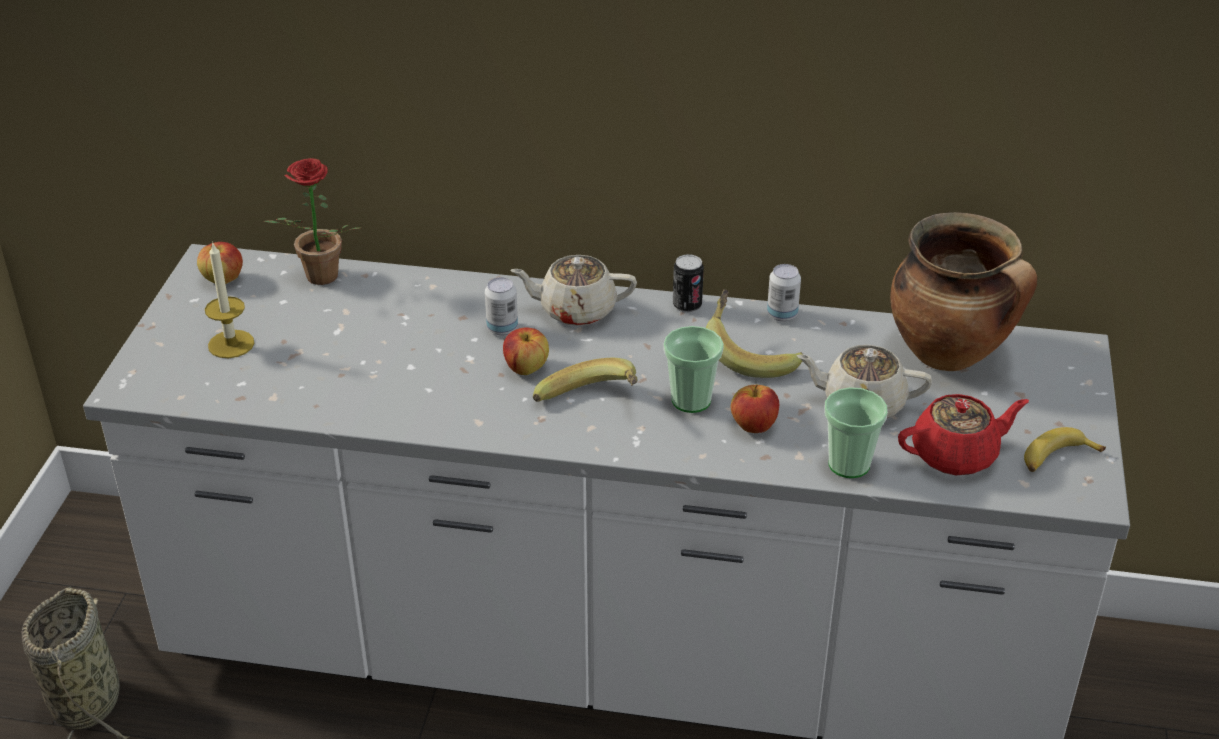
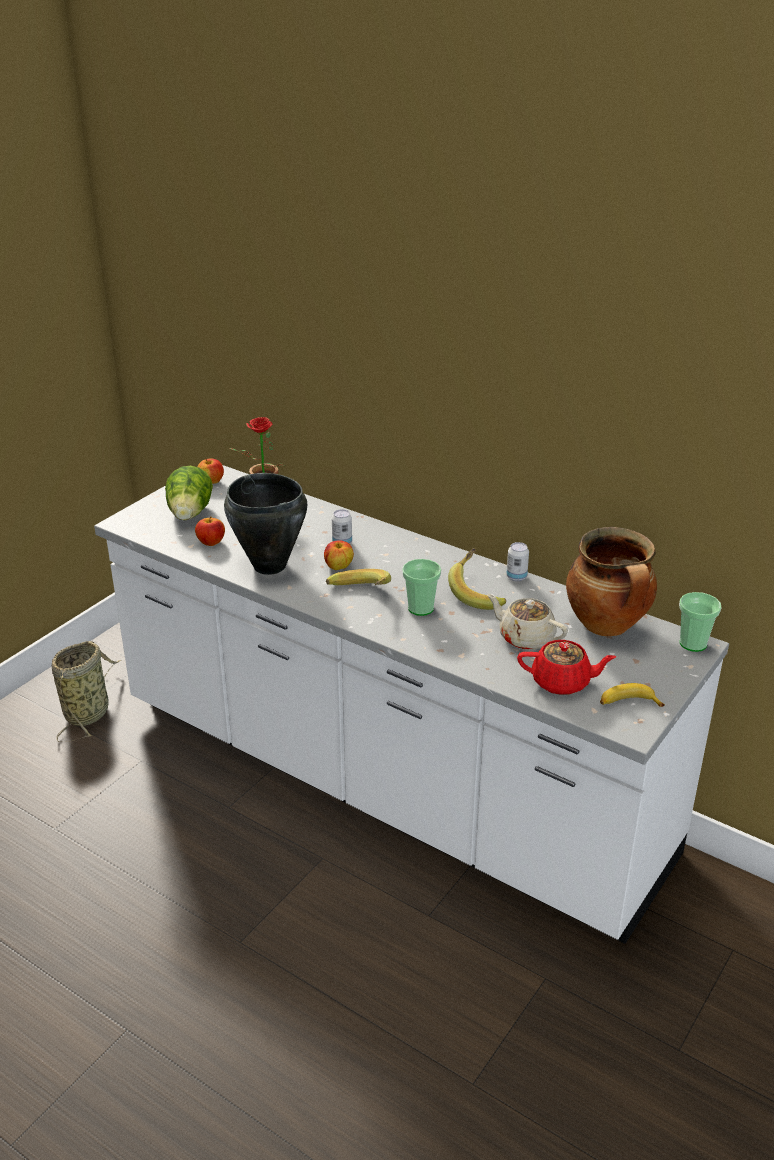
camera: 25 degrees right, 5 degrees down
candle [205,241,254,358] -> lettuce [165,466,213,520]
beige teapot [510,255,637,326] -> none
can [673,254,704,313] -> none
apple [731,384,779,433] -> apple moved to [195,516,225,546]
cup [825,387,888,478] -> cup moved to [679,592,722,652]
none -> black cooking pot [224,473,307,575]

